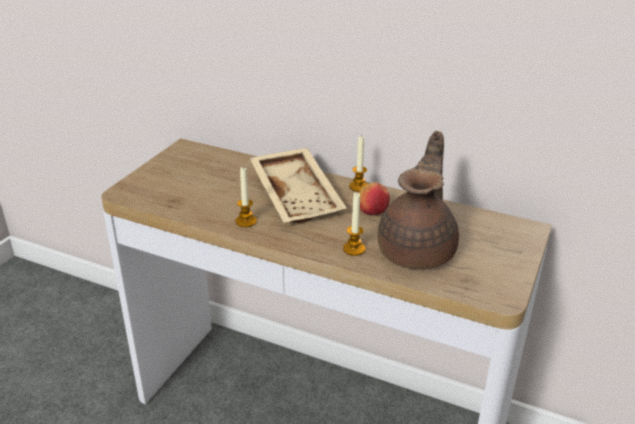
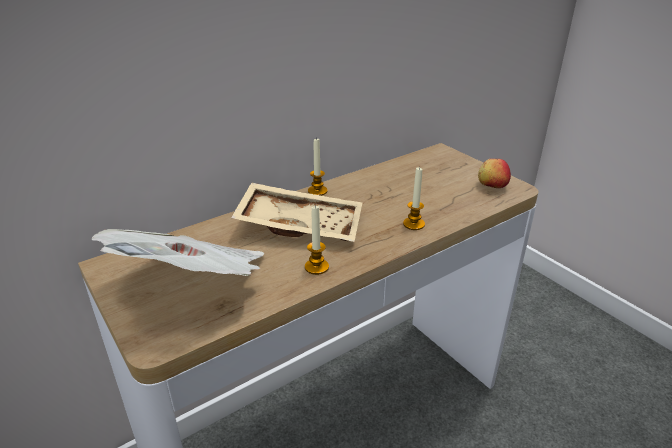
camera: 60 degrees left, 0 degrees up
apple [358,182,390,215] -> apple moved to [478,159,511,188]
brown teapot [378,131,459,269] -> none
none -> newspaper [91,229,264,276]

